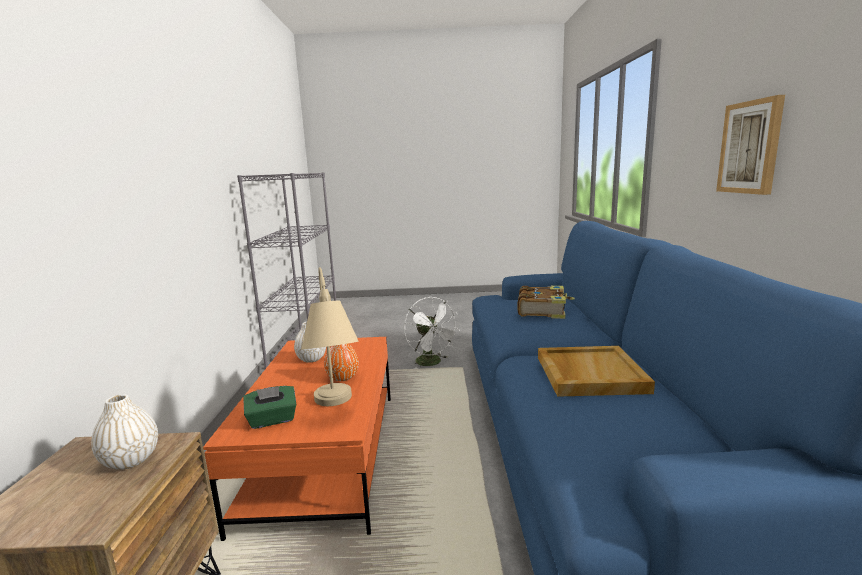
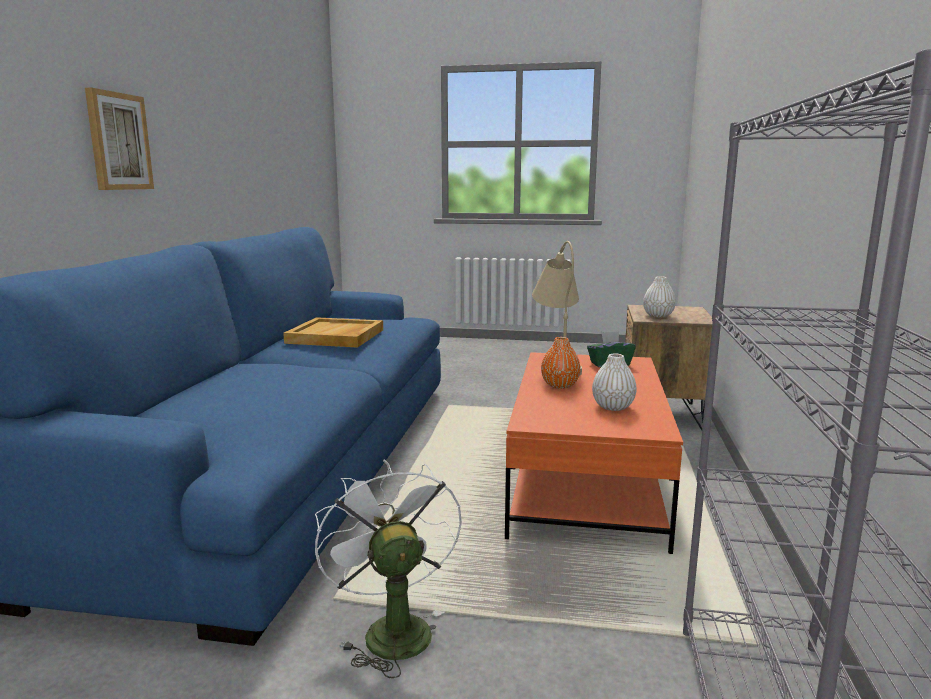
camera: 170 degrees left, 0 degrees up
book [518,286,575,319] -> none

